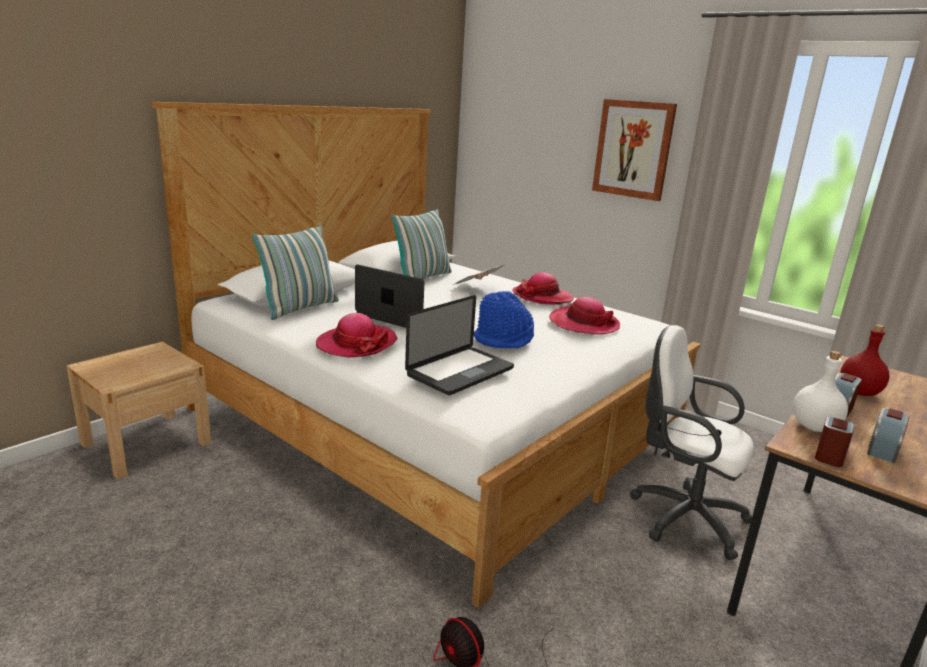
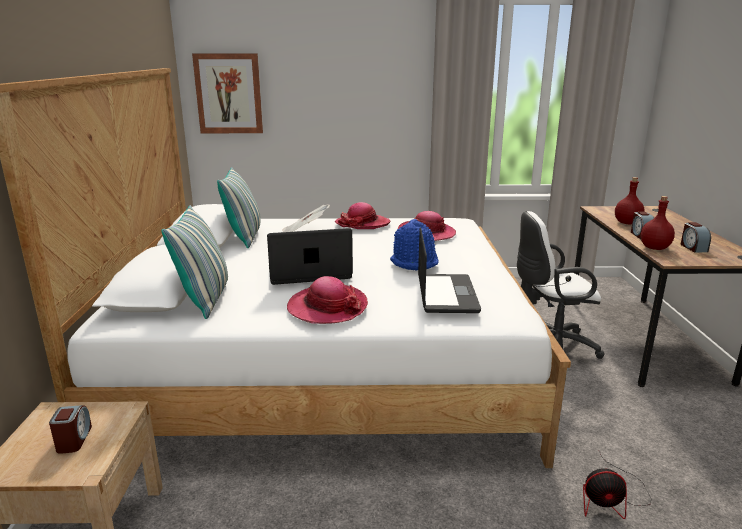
camera: 40 degrees left, 0 degrees up
picture [592,99,677,201] -> picture moved to [192,54,263,133]
white bottle [793,351,848,432] -> red bottle [641,196,675,250]
alarm clock [815,416,855,467] -> alarm clock moved to [49,405,92,454]

